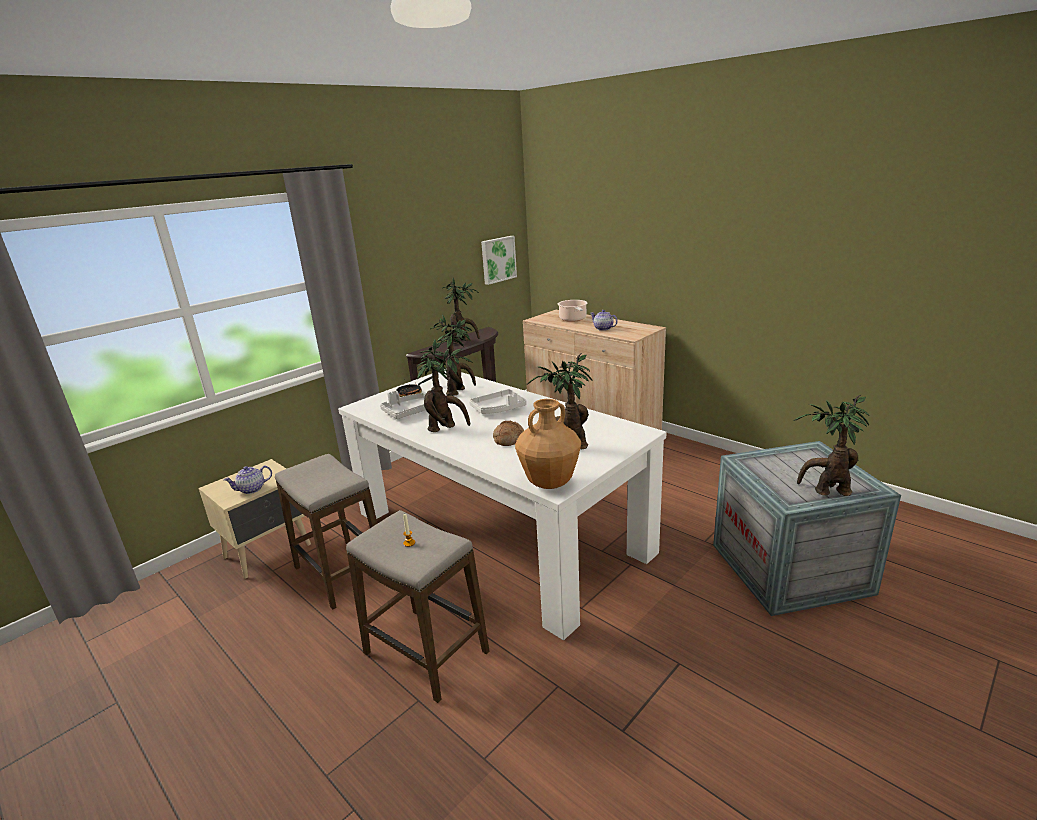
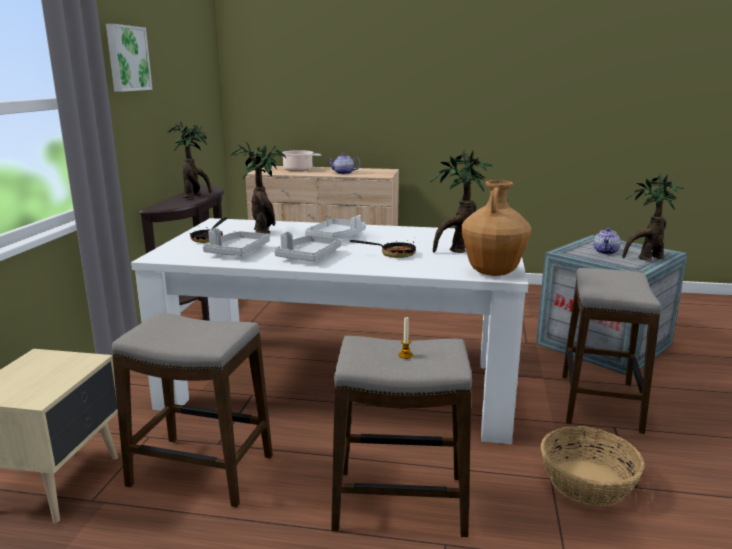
camera: 35 degrees left, 5 degrees down
teapot [224,465,272,494] -> teapot moved to [593,228,621,255]
potted plant [417,340,473,432] -> grey tray [274,232,342,261]
picture [481,236,517,285] -> picture moved to [106,24,153,92]
bread [493,421,524,446] -> frying pan [350,240,416,258]
none -> basket [541,426,645,507]
none -> stool [562,268,662,434]

